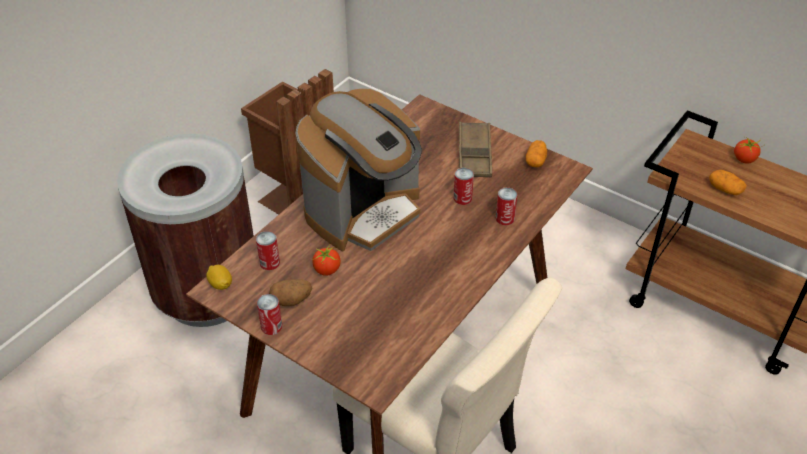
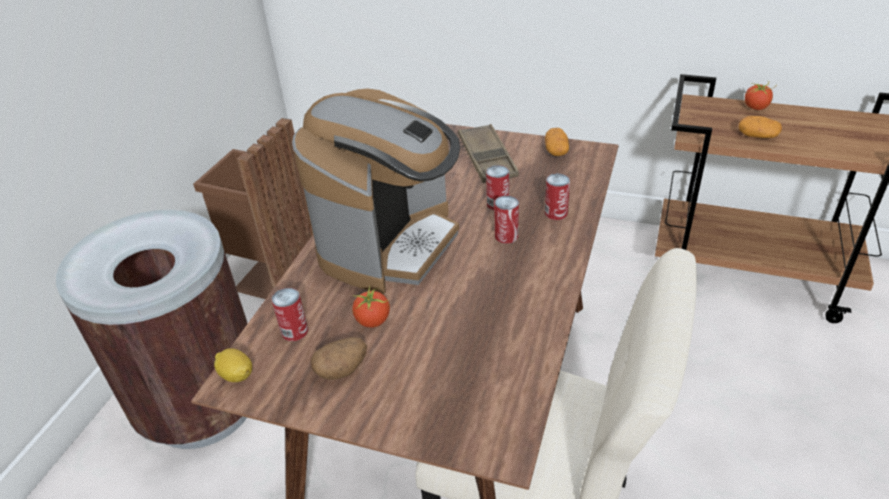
camera: 15 degrees left, 5 degrees down
can [257,294,282,335] -> can moved to [495,195,519,244]

